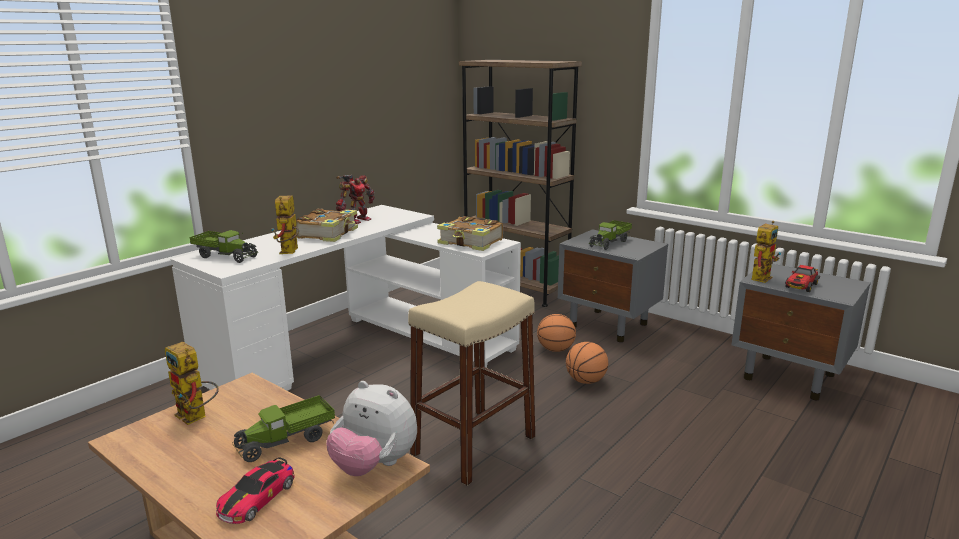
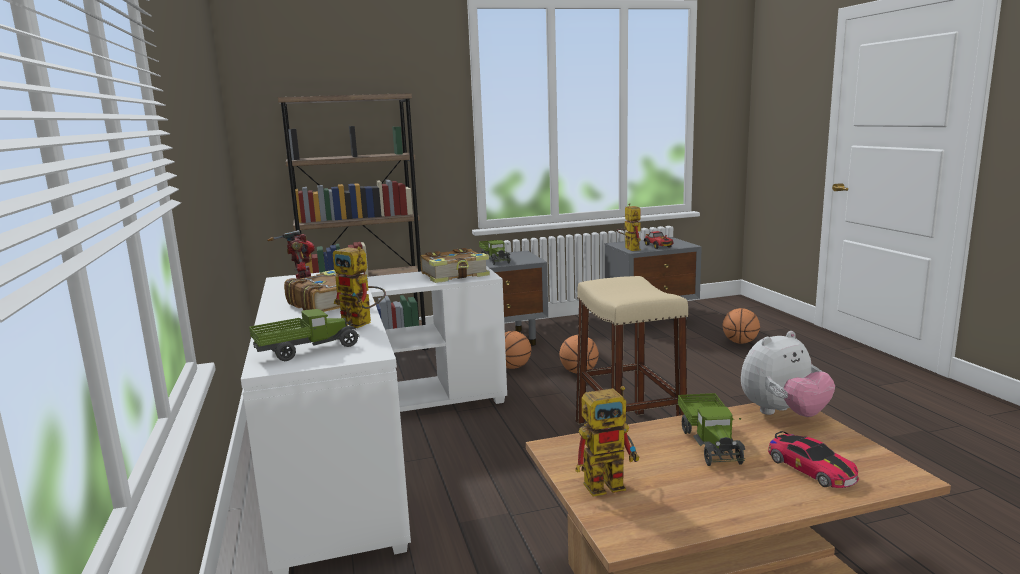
camera: 55 degrees left, 5 degrees down
none -> basketball [722,308,760,344]

